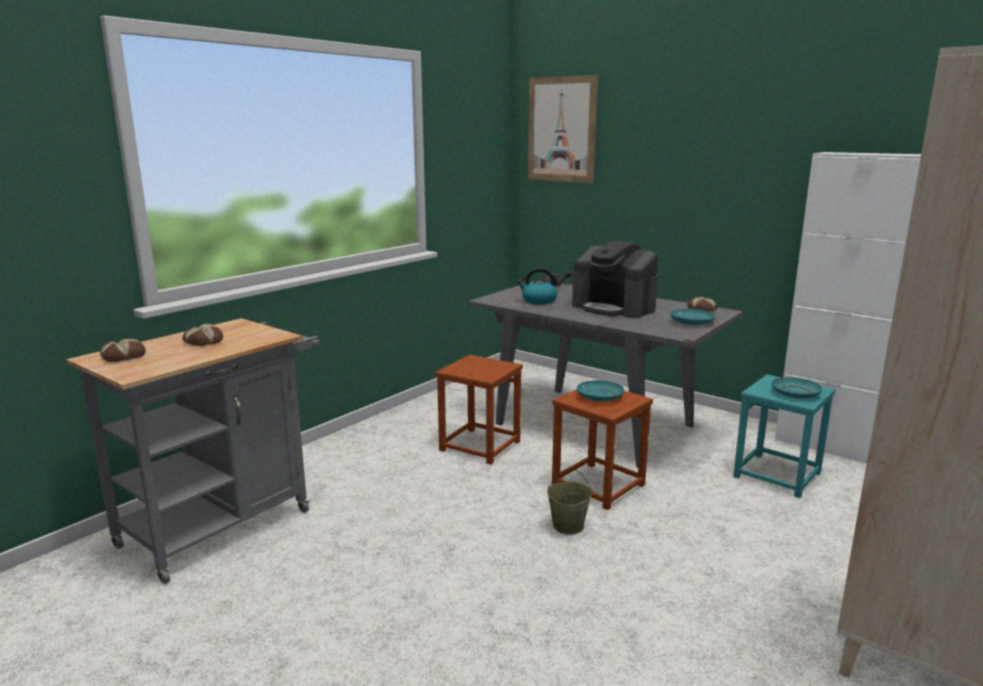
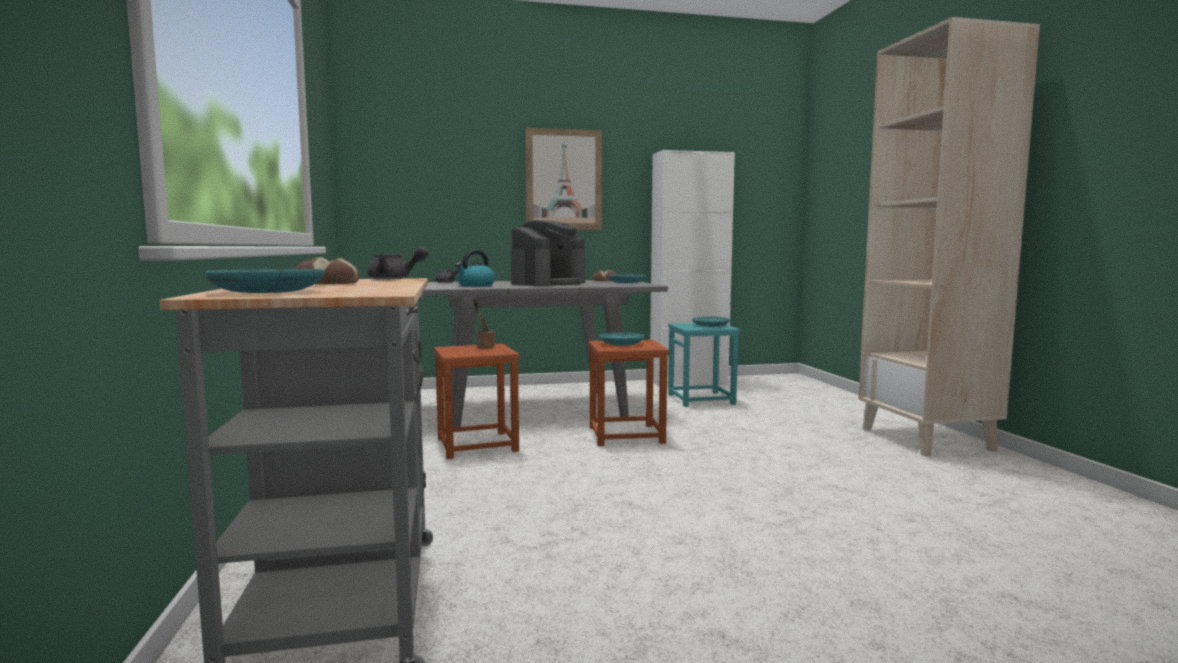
camera: 50 degrees left, 10 degrees down
bread [100,339,146,362] -> turquoise plate [205,269,325,293]
picture [528,75,598,183] -> picture moved to [525,128,602,230]
beige bucket [547,467,592,535] -> none
coffee machine [572,241,658,318] -> coffee machine turned 45 degrees counterclockwise [510,220,585,286]
none -> grey teapot [367,246,429,280]
none -> potted plant [473,298,495,348]

